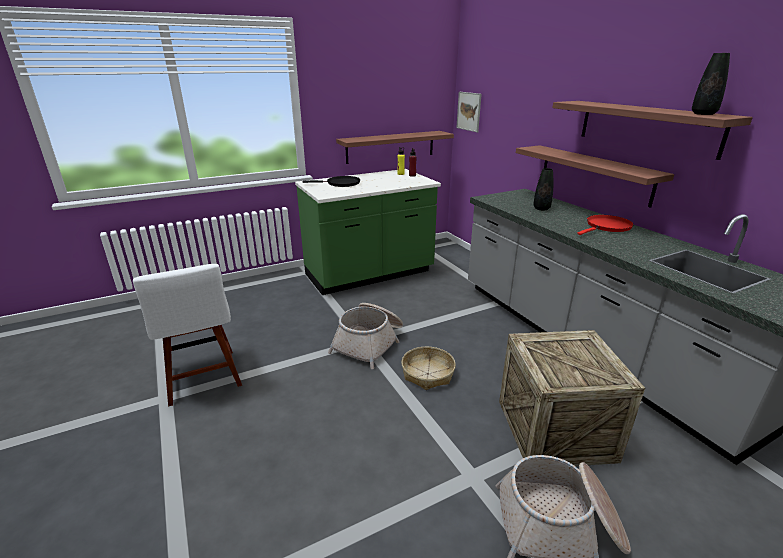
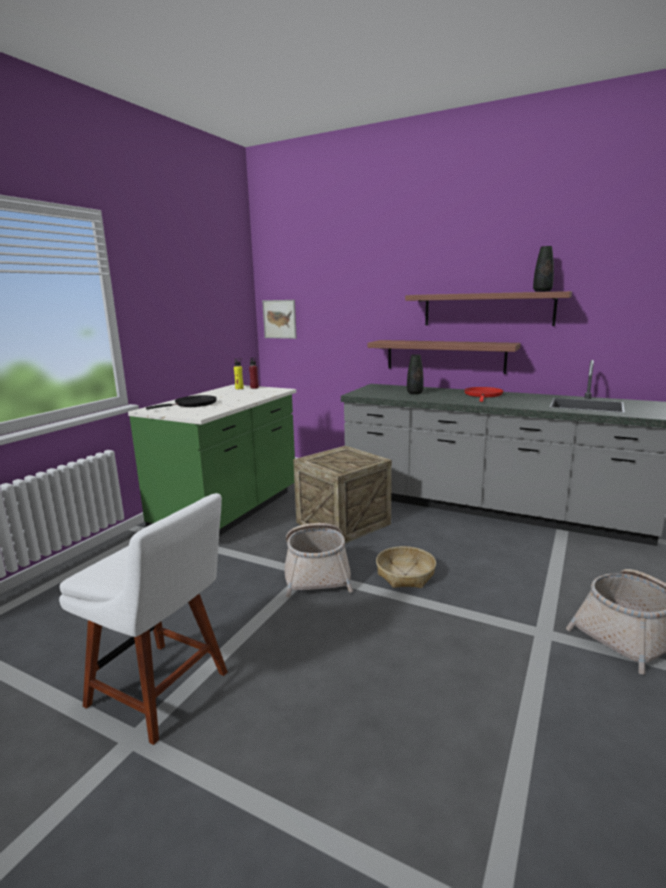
camera: 35 degrees left, 10 degrees down
shelf [336,131,454,164] -> none
crate [499,330,645,466] -> crate moved to [293,446,392,544]

